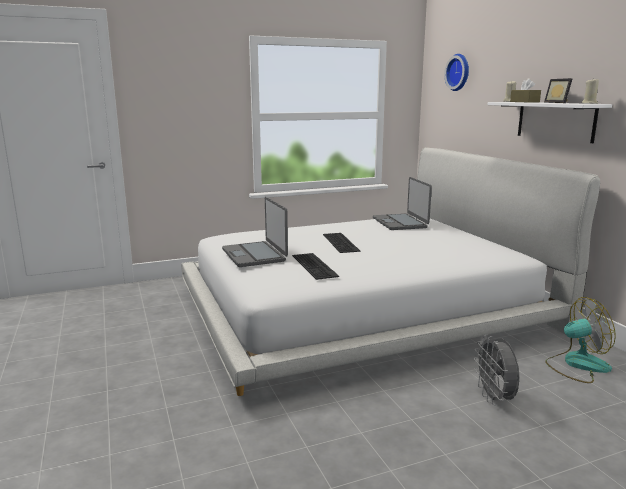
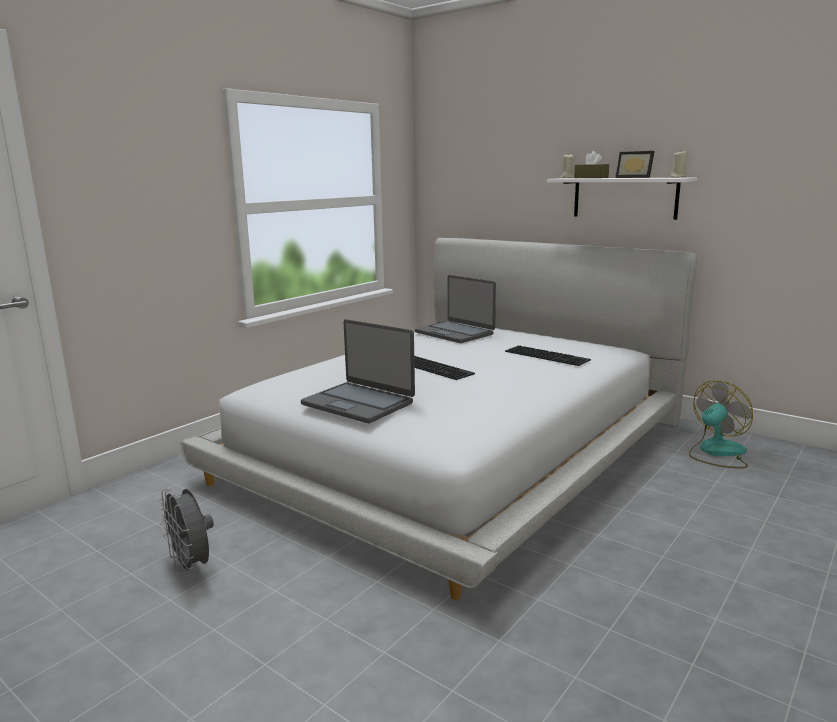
camera: 30 degrees left, 0 degrees up
keyboard [292,253,339,280] -> keyboard moved to [505,346,591,366]
wall clock [444,54,469,91] -> none
grey fan [474,335,519,405] -> grey fan moved to [159,489,214,577]

